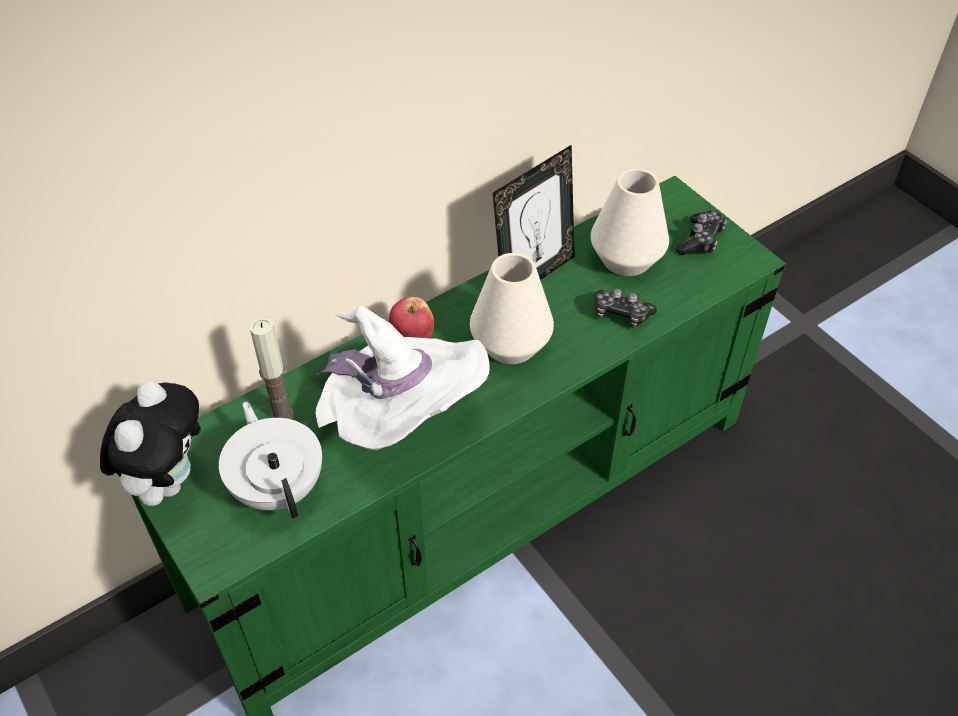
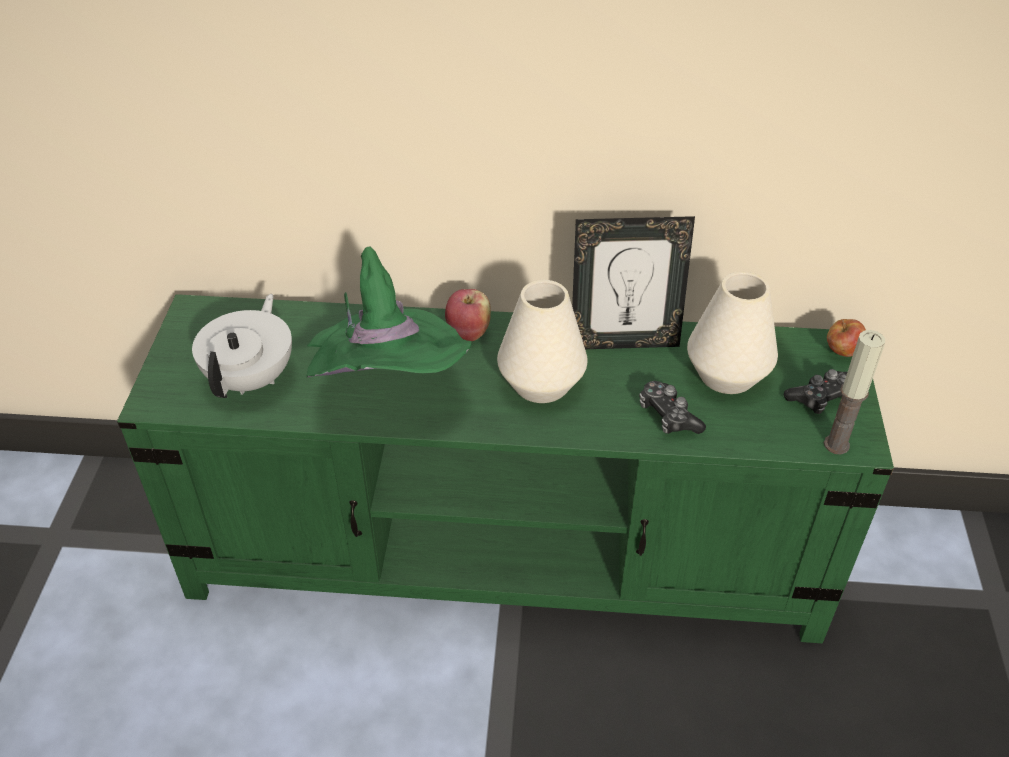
camera: 40 degrees right, 5 degrees down
plush toy [100,381,201,506] -> none
candle [250,317,294,420] -> candle moved to [824,330,885,454]
white hat [310,305,490,450] -> green hat [306,247,471,378]
none -> apple [827,319,866,357]

